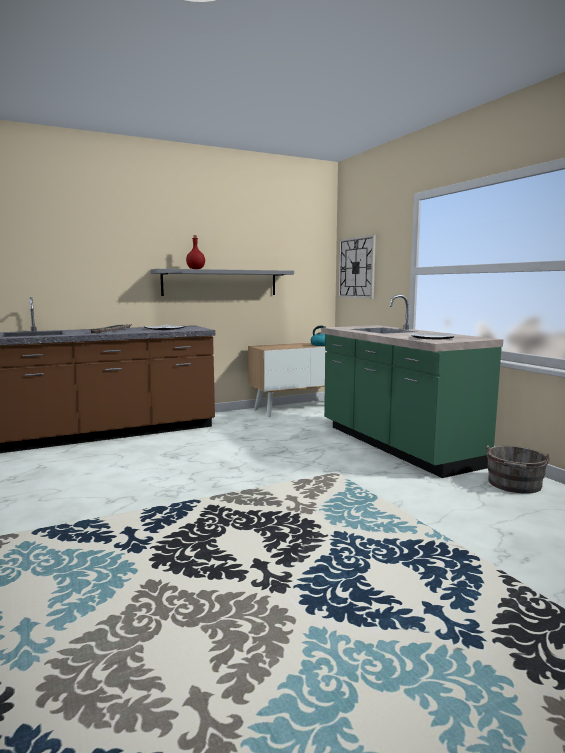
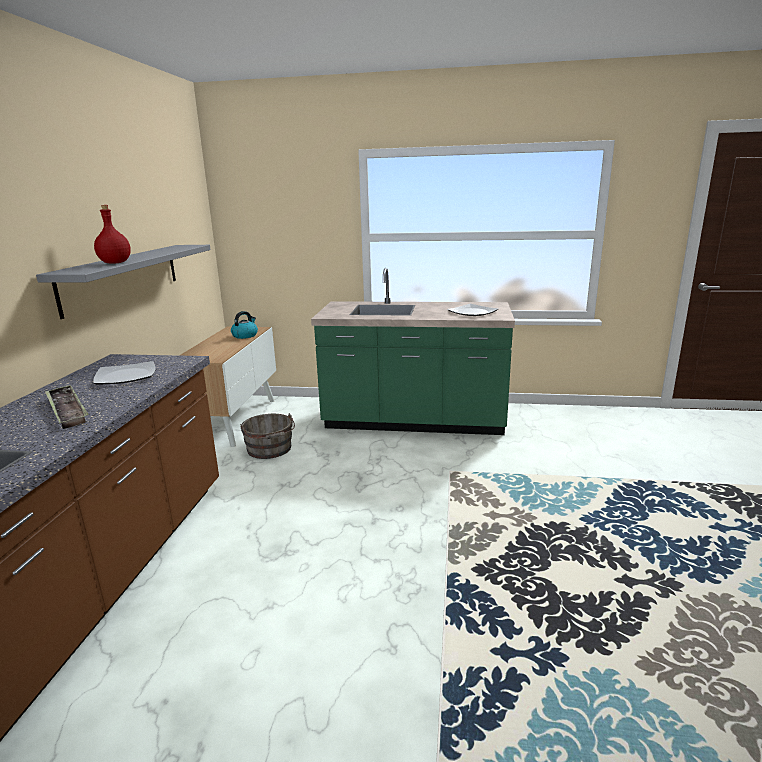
camera: 55 degrees left, 10 degrees up
wall clock [338,235,376,299] -> none
grey bucket [485,445,550,494] -> grey bucket moved to [240,413,295,459]

